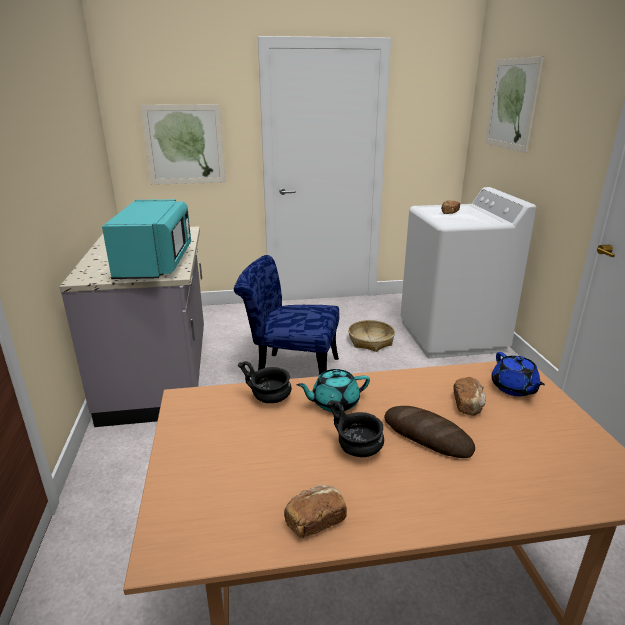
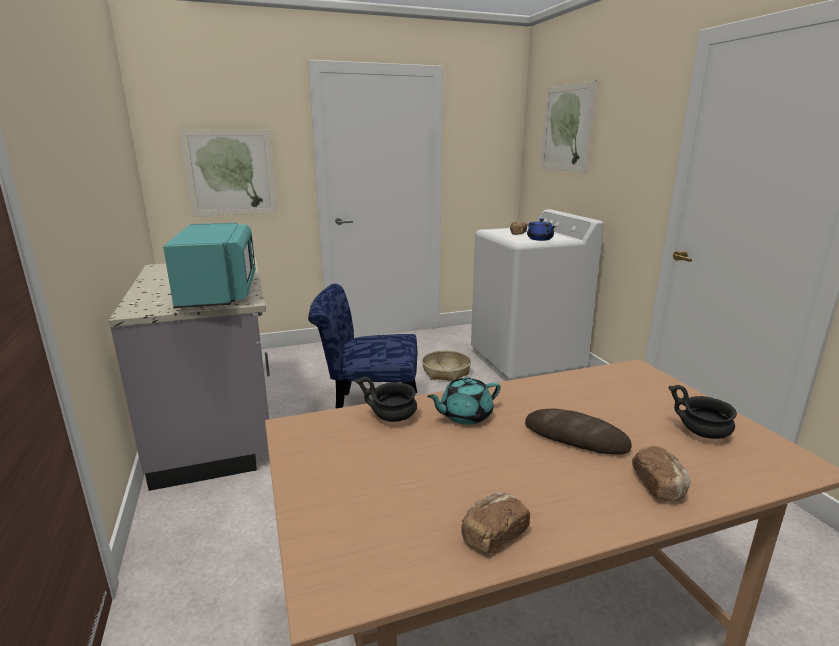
camera: 10 degrees left, 5 degrees down
black bowl [327,400,384,457] -> black bowl moved to [669,385,737,439]
bread [453,377,486,416] -> bread moved to [632,446,690,502]
blue teapot [491,352,545,396] -> blue teapot moved to [527,218,556,241]

